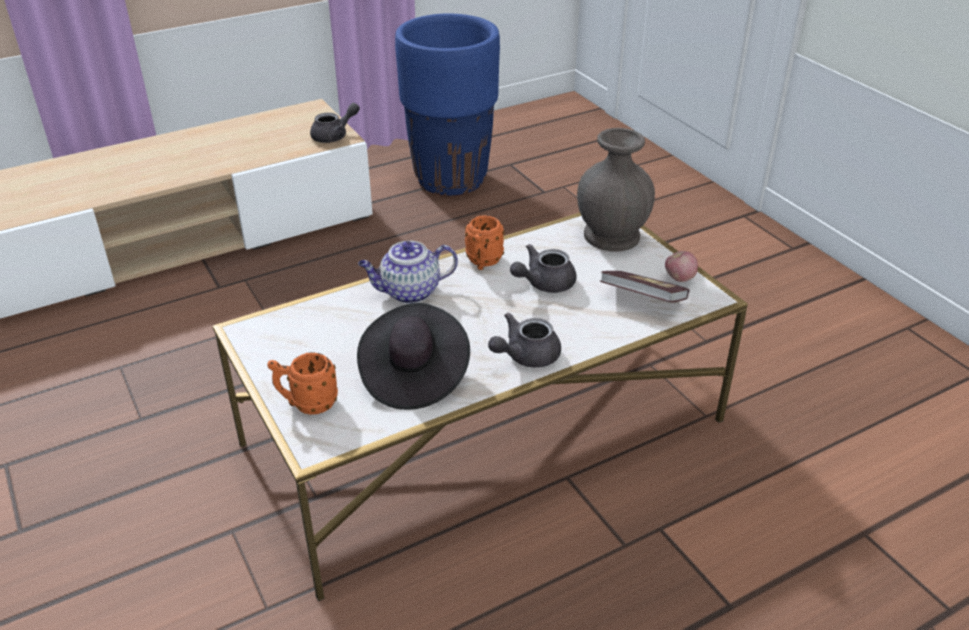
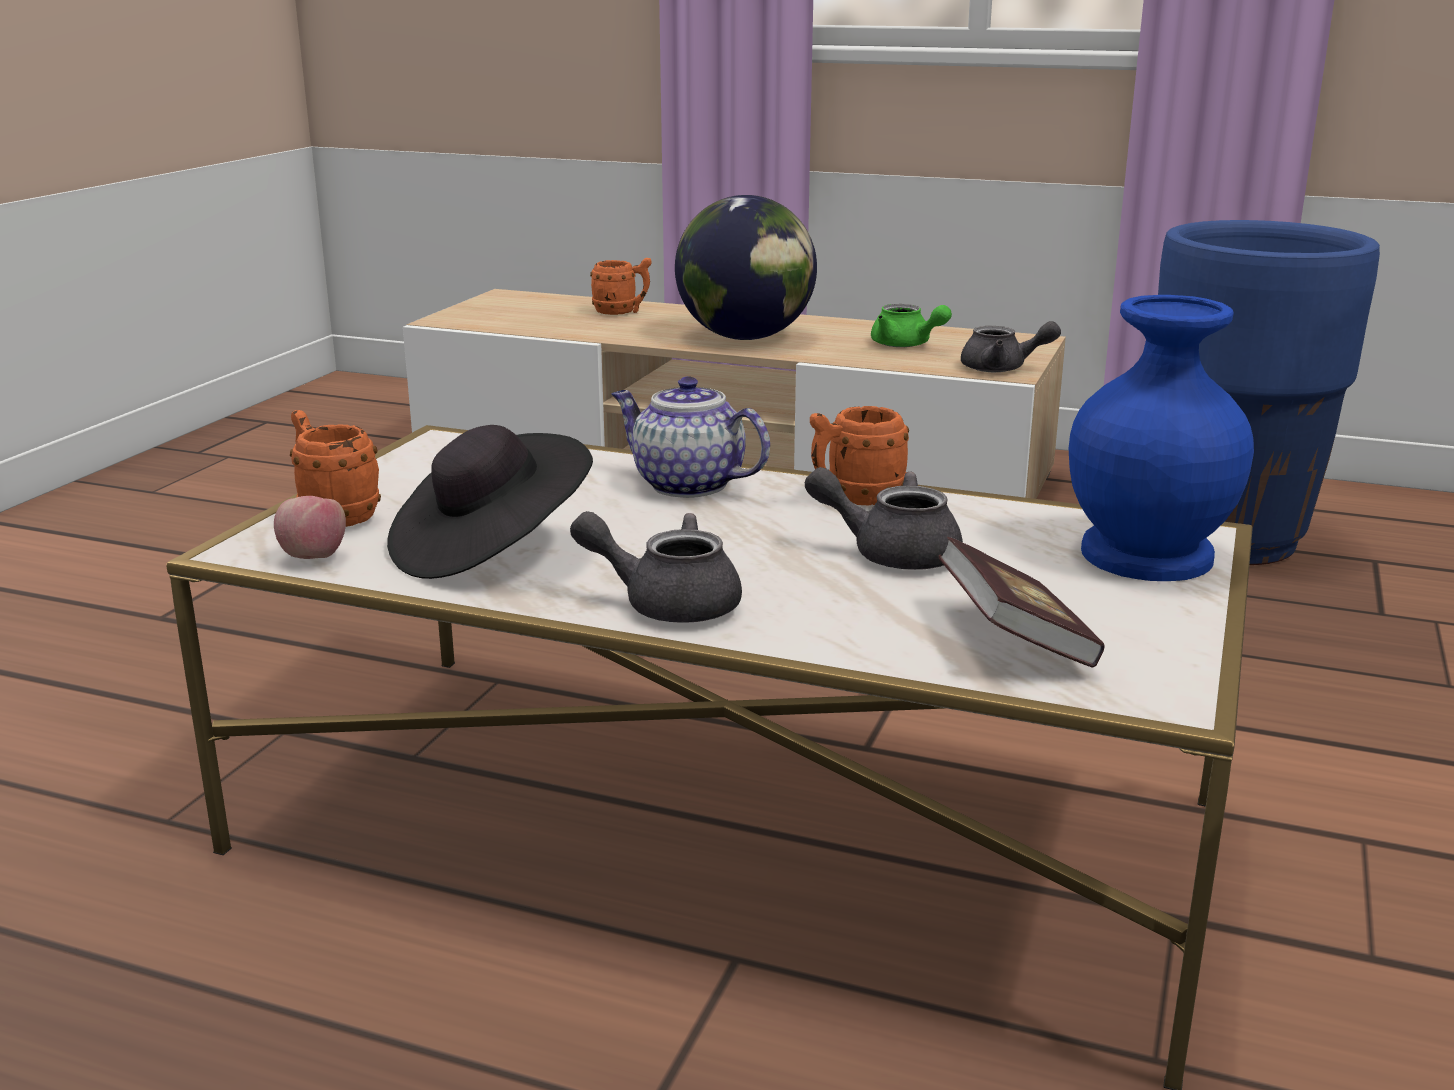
camera: 50 degrees right, 15 degrees down
grey vase [577,128,655,252] -> blue vase [1069,295,1254,581]
apple [665,251,698,282] -> apple moved to [274,496,346,559]
none -> orange mug [590,258,652,315]
none -> globe [675,195,817,340]
none -> green teapot [871,304,952,347]

